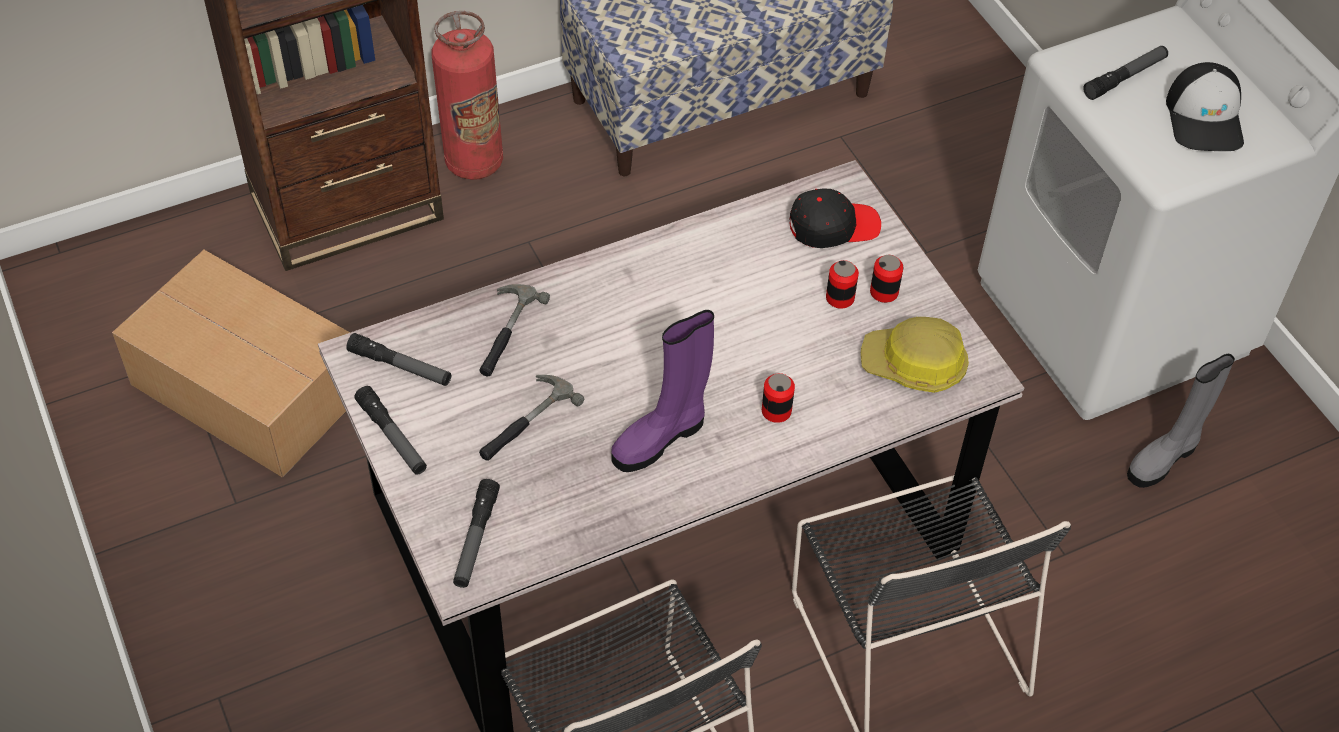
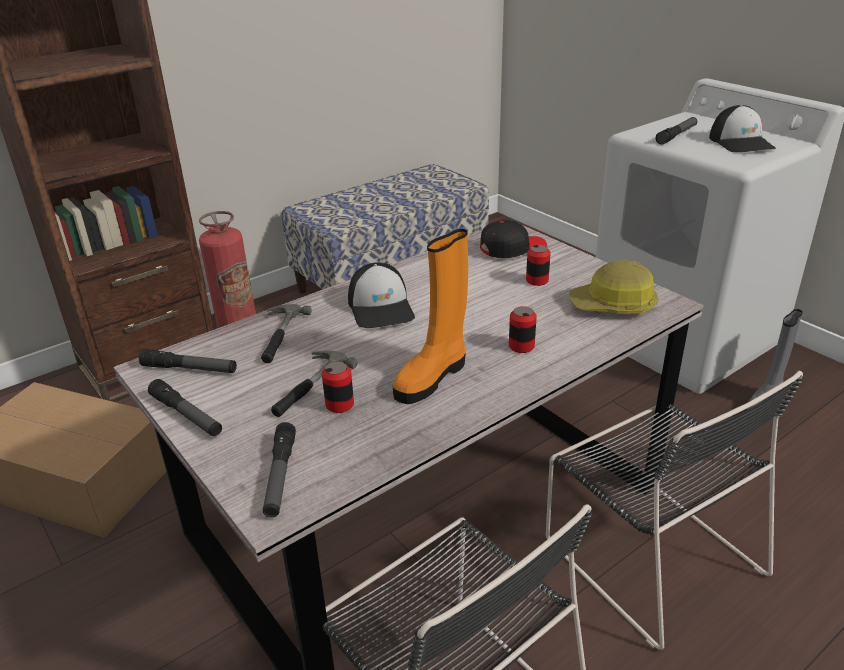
camera: 10 degrees left, 20 degrees down
purple boot [611,310,714,472] -> orange boot [393,229,468,404]
can [870,255,903,303] -> can moved to [322,362,354,413]
none -> cap [348,263,415,328]

